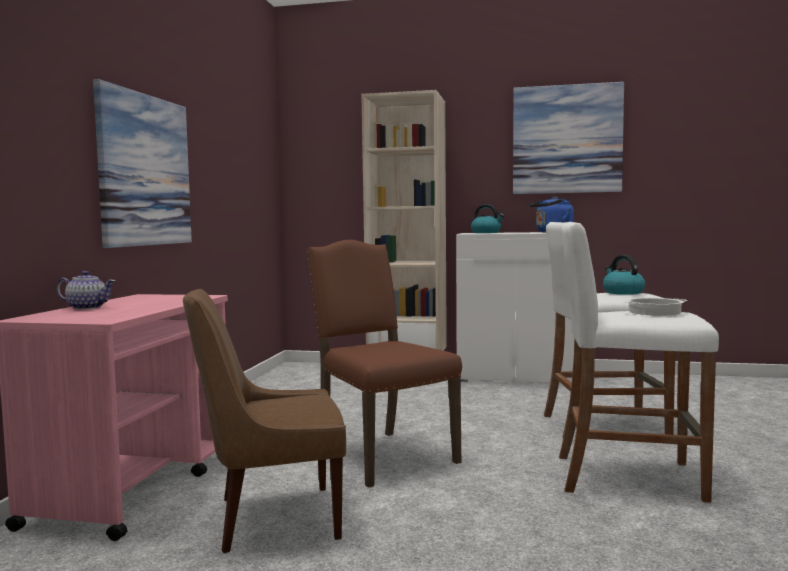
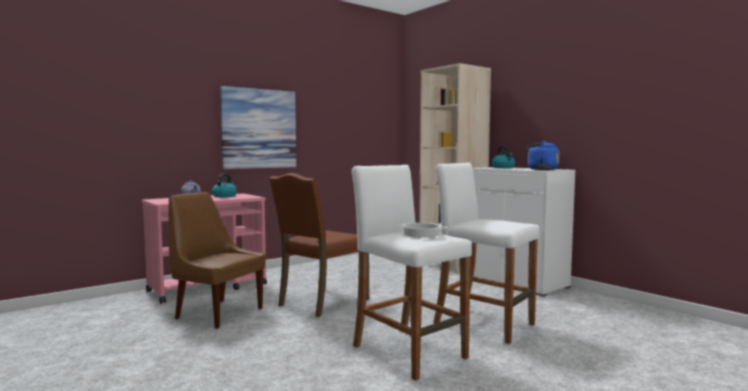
camera: 40 degrees right, 0 degrees up
brown chair [307,240,462,488] -> brown chair turned 150 degrees counterclockwise [269,173,369,317]
picture [513,82,624,194] -> none
kettle [603,255,645,295] -> kettle moved to [212,174,237,197]

